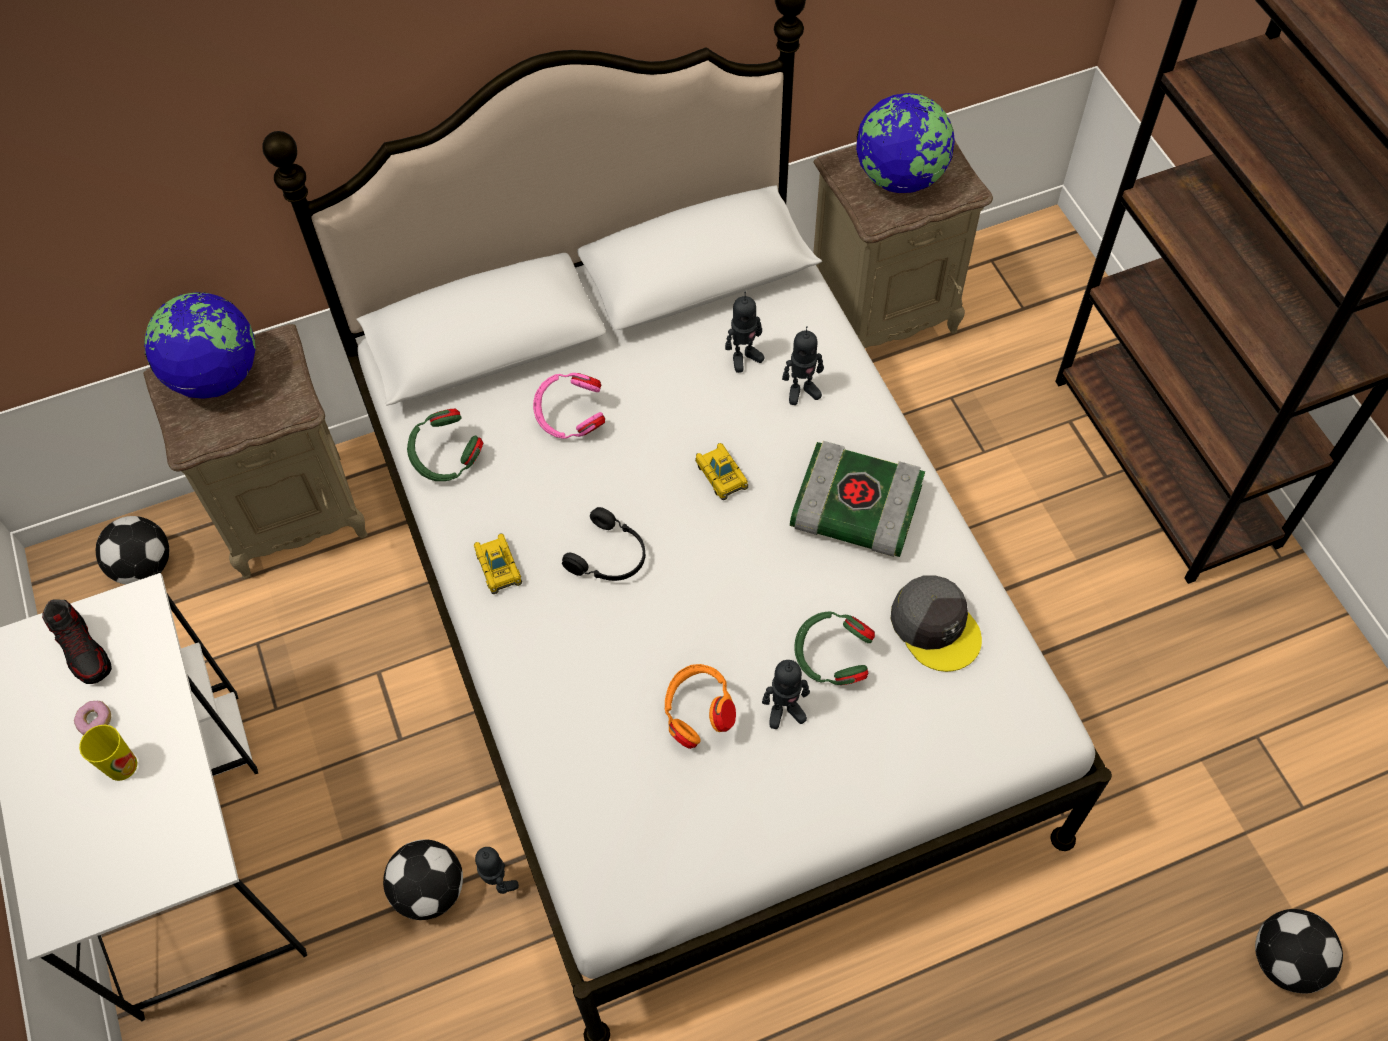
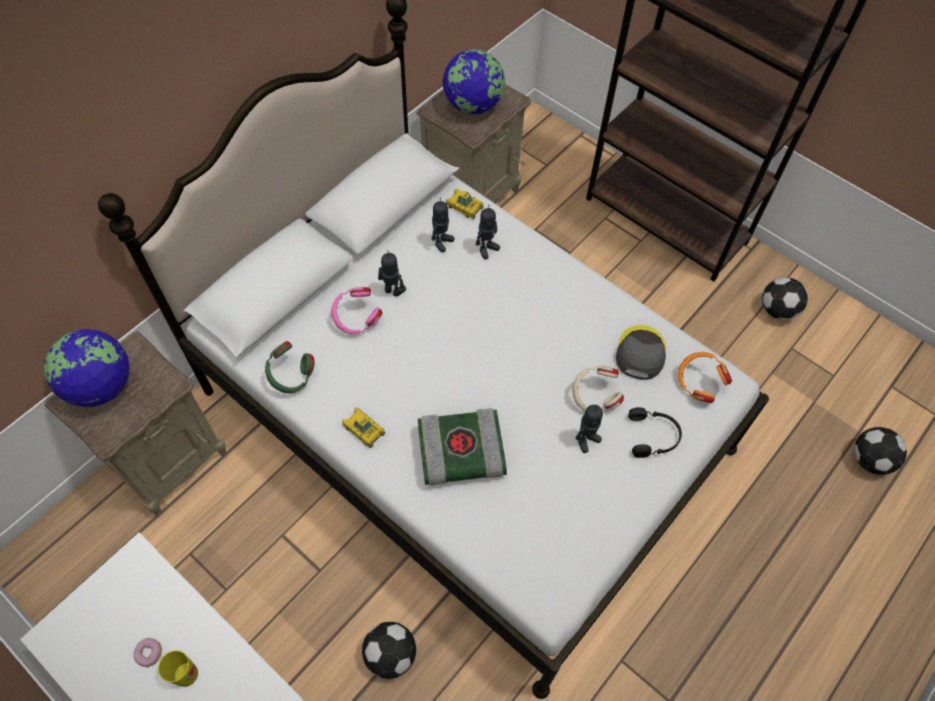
camera: 30 degrees left, 0 degrees up
shoe [42,599,112,684] -> none
football [96,516,169,585] -> football moved to [762,277,808,320]
toy robot [475,847,519,894] -> toy robot moved to [378,250,406,297]
black headphones [562,507,645,581] -> black headphones moved to [628,407,682,458]
orange headphones [665,664,736,749] -> orange headphones moved to [678,352,732,403]
toy car [695,443,748,500] -> toy car moved to [446,189,484,219]
book [790,441,925,557] -> book moved to [418,408,507,485]
green headphones [795,612,875,685] -> beige headphones [572,366,624,411]
grey cap [891,575,982,672] -> grey cap turned 105 degrees counterclockwise [616,325,666,380]

